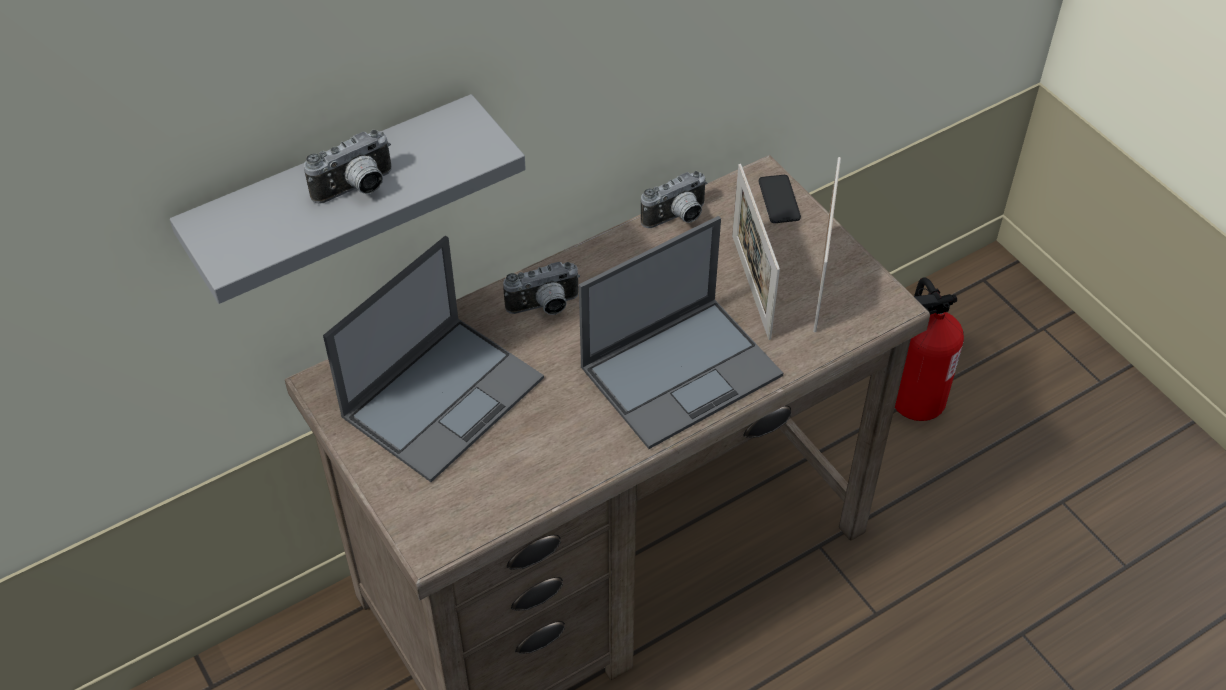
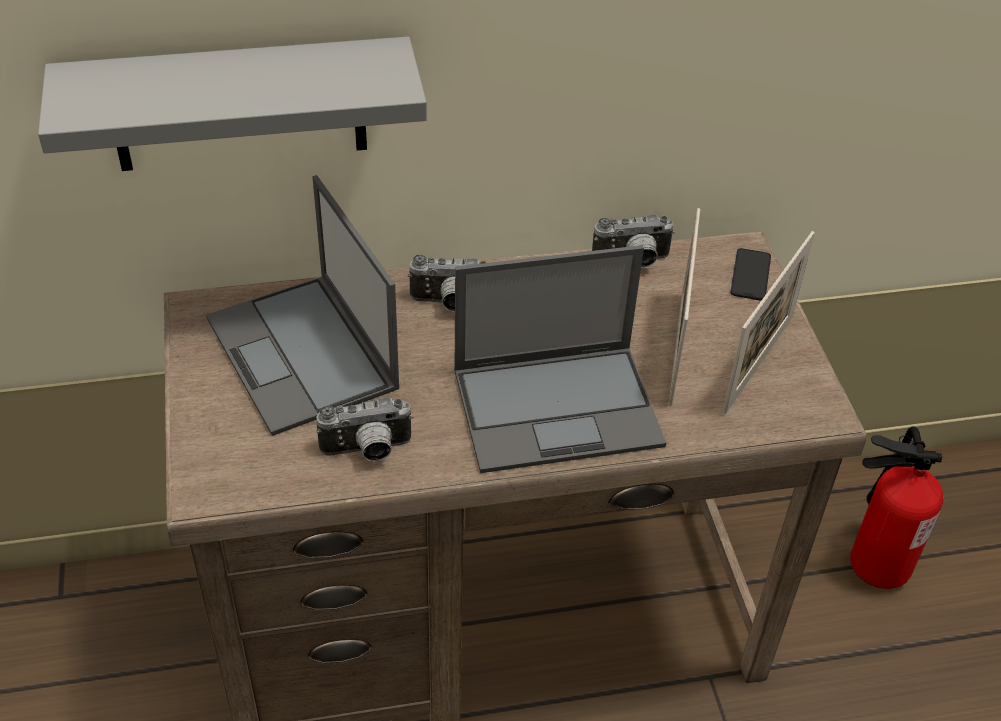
camera: 20 degrees right, 5 degrees down
camera [304,129,392,204] -> camera moved to [316,397,413,462]
laptop [323,236,544,482] -> laptop turned 90 degrees clockwise [206,175,399,436]

